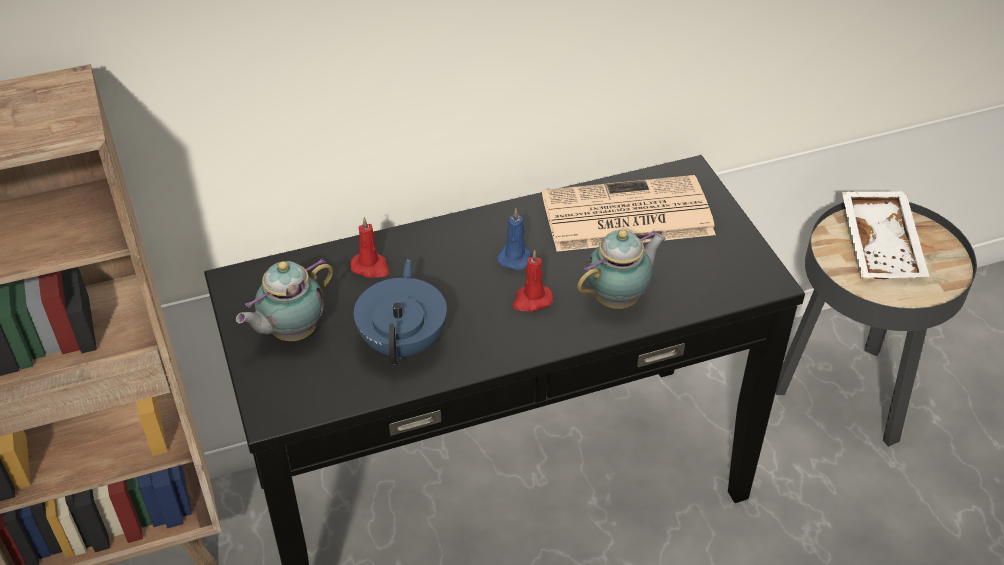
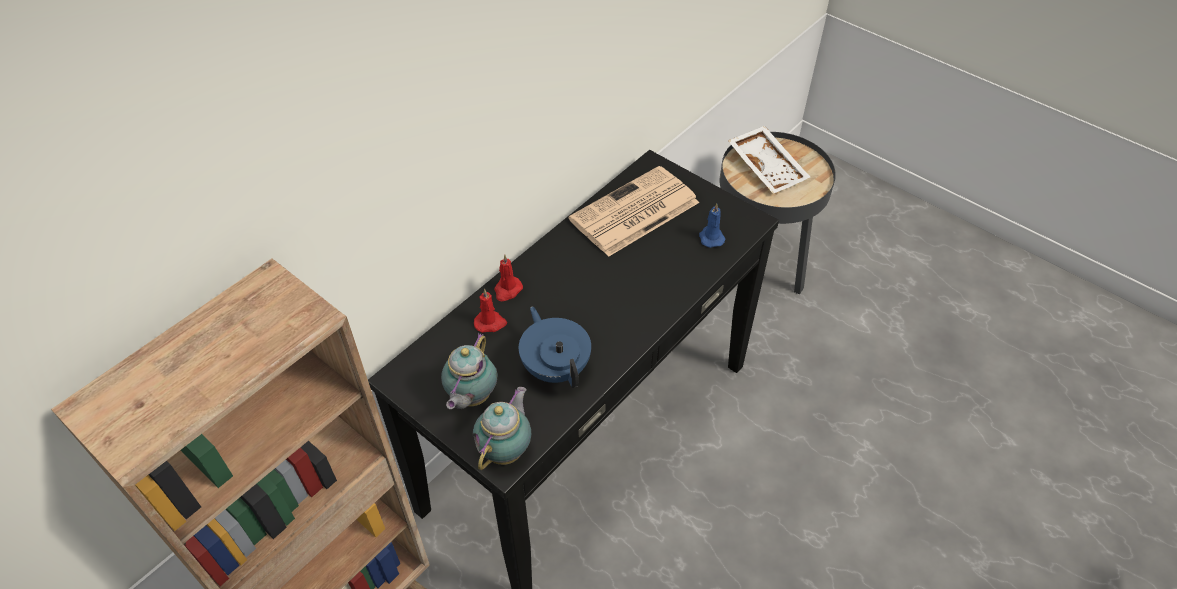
camera: 30 degrees left, 5 degrees up
blue candle [497,208,532,270] -> blue candle moved to [699,203,725,248]
red candle [512,250,553,312] -> red candle moved to [494,255,523,301]
teapot [577,230,666,309] -> teapot moved to [473,387,531,470]

